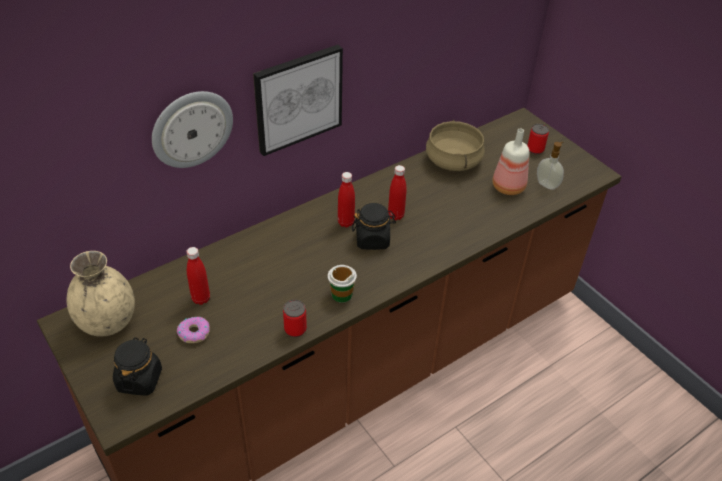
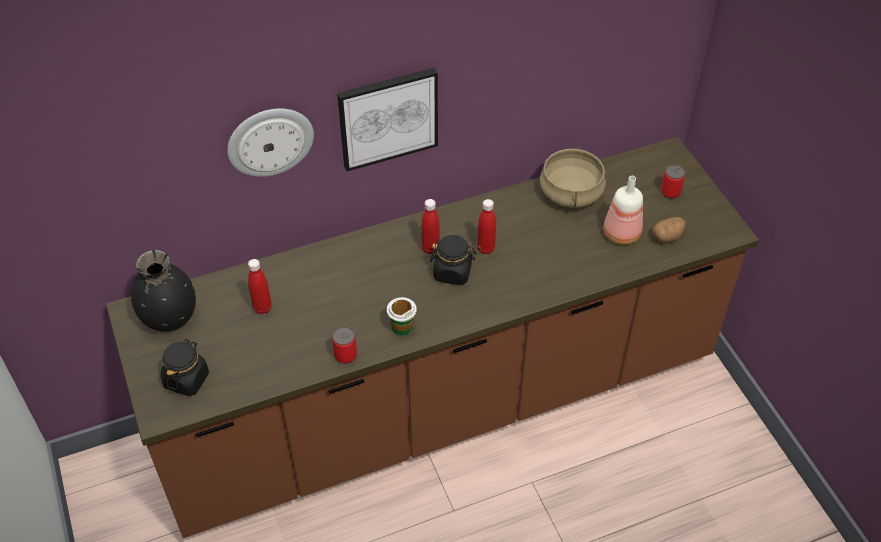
camera: 15 degrees right, 5 degrees up
beige vase [66,251,135,337] -> black vase [131,250,196,332]
donut [177,317,210,343] -> none
soap dispenser [537,142,564,190] -> potato [652,217,686,243]

